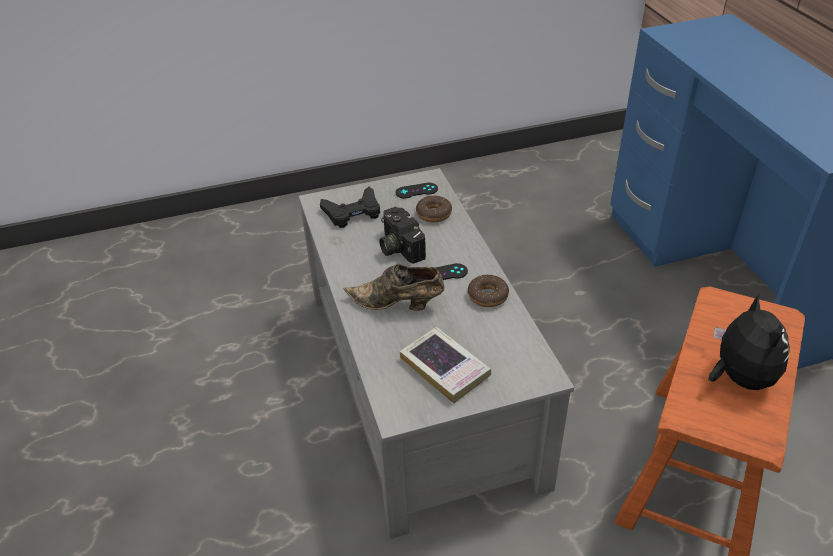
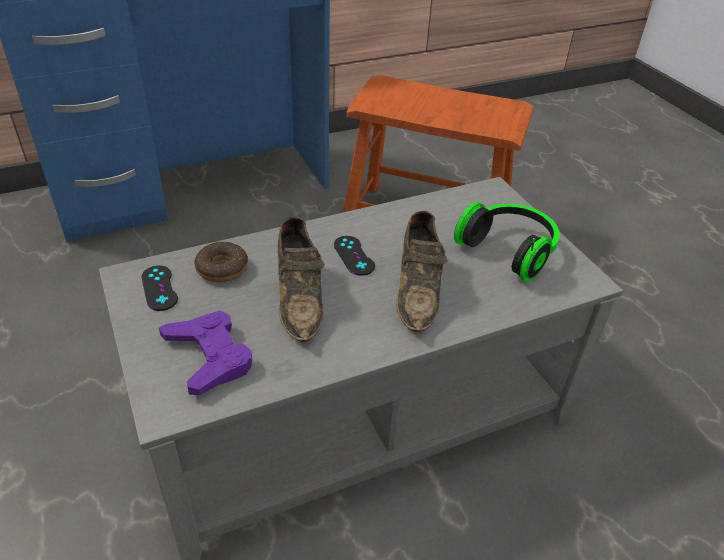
camera: 100 degrees left, 0 degrees up
black game controller [320,187,380,228] -> purple game controller [159,310,252,395]
camera [379,207,426,264] -> brown shoe [278,216,325,342]
book [400,327,491,404] -> headphones [454,202,560,282]
donut [468,275,509,307] -> none
plush toy [708,294,790,390] -> none

